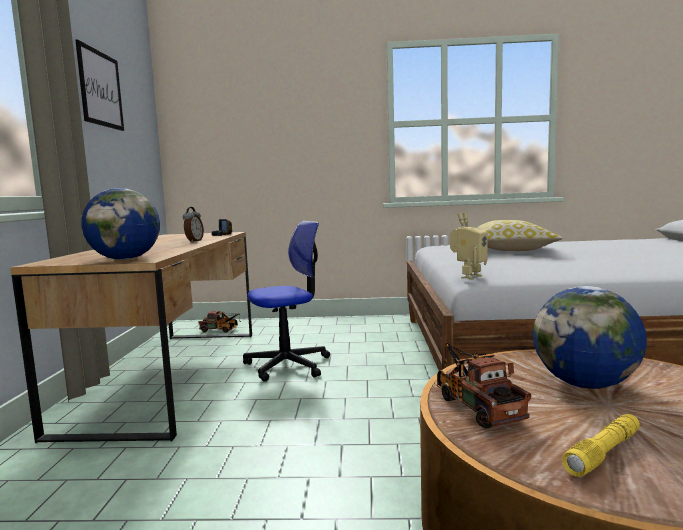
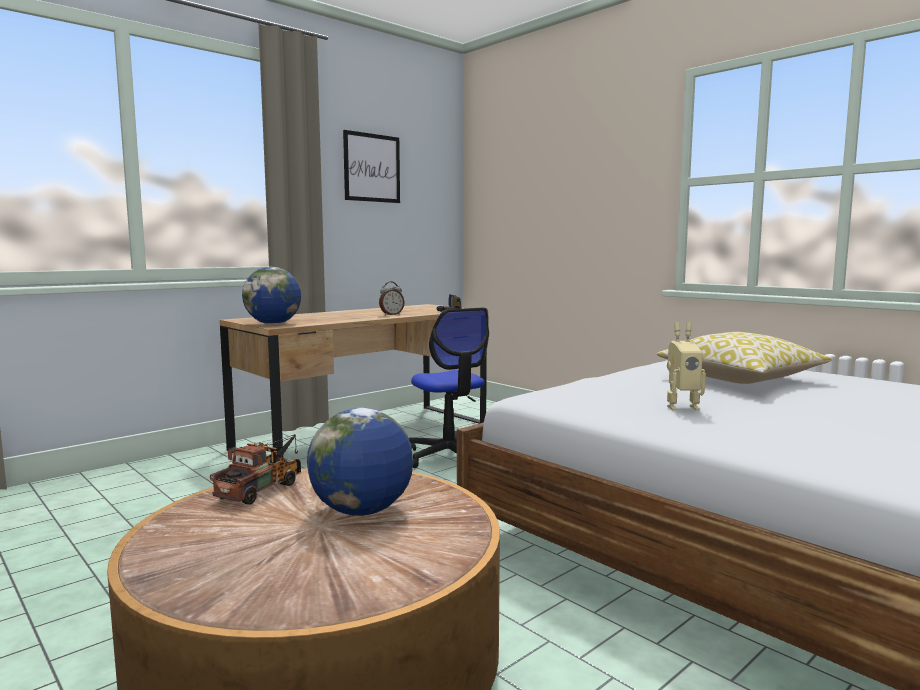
camera: 45 degrees right, 0 degrees up
toy truck [199,311,240,333] -> none
office chair [243,221,330,382] -> office chair turned 45 degrees clockwise [409,308,489,468]
toy robot [450,213,488,279] -> toy robot moved to [667,322,706,410]
yellow flashlight [562,414,640,477] -> none

